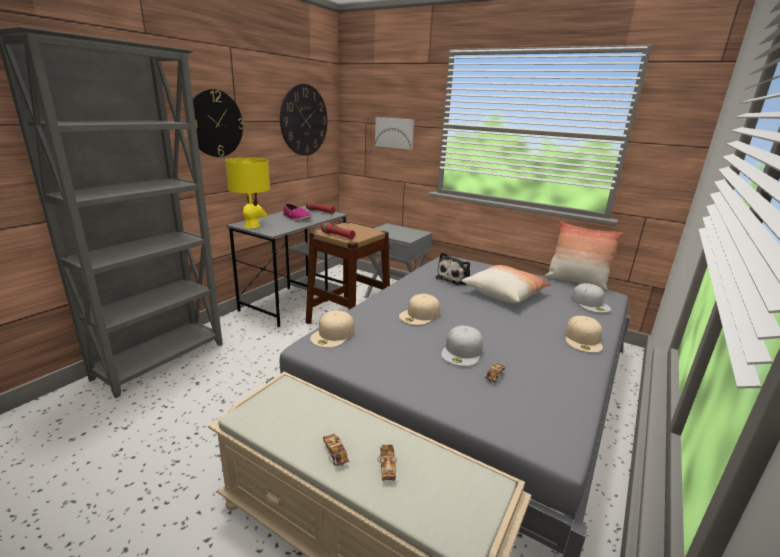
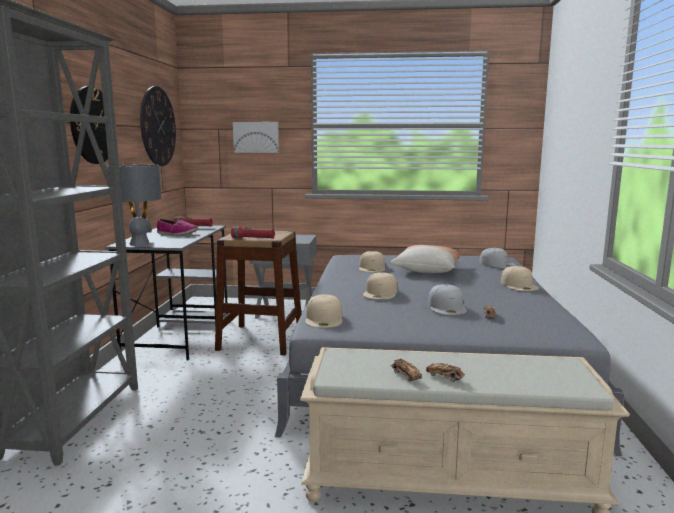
camera: 25 degrees left, 10 degrees down
yellow table lamp [225,158,270,228] -> grey table lamp [108,164,161,246]
toy car [378,445,397,481] -> toy car moved to [390,359,422,381]
plush toy [435,252,470,285] -> beige cap [359,251,385,272]
pillow [544,221,623,291] -> none

